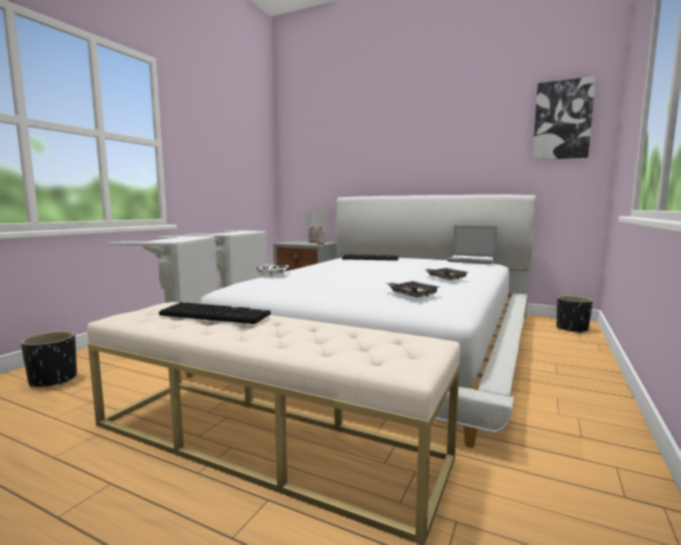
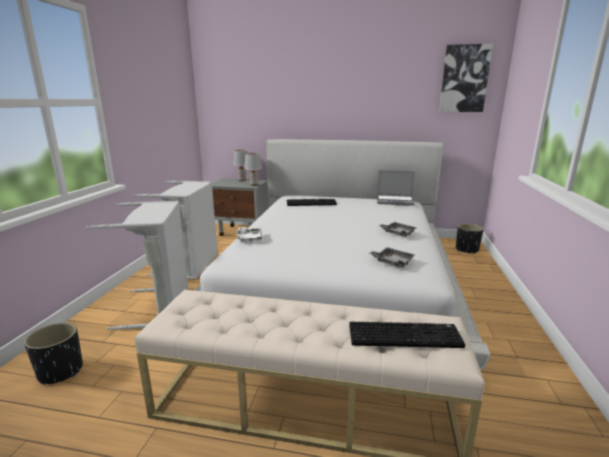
camera: 15 degrees left, 10 degrees up
keyboard [159,302,271,324] -> keyboard moved to [349,322,465,348]

